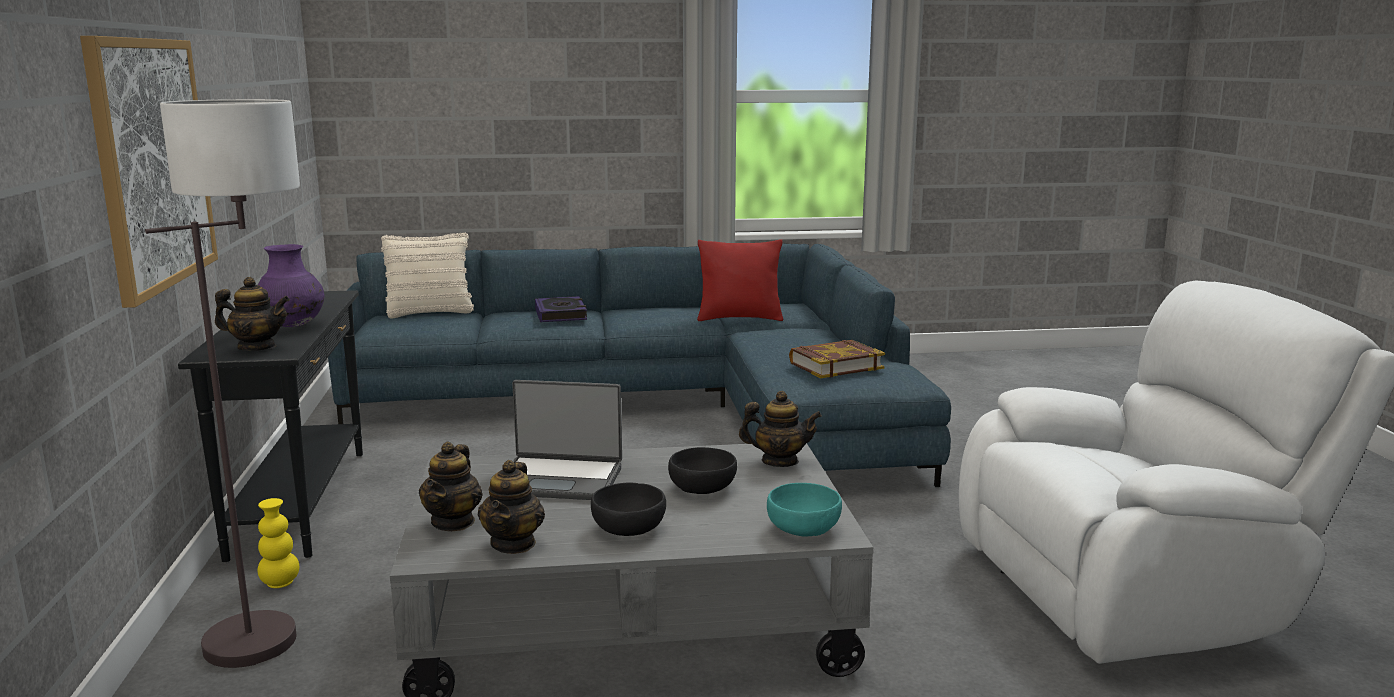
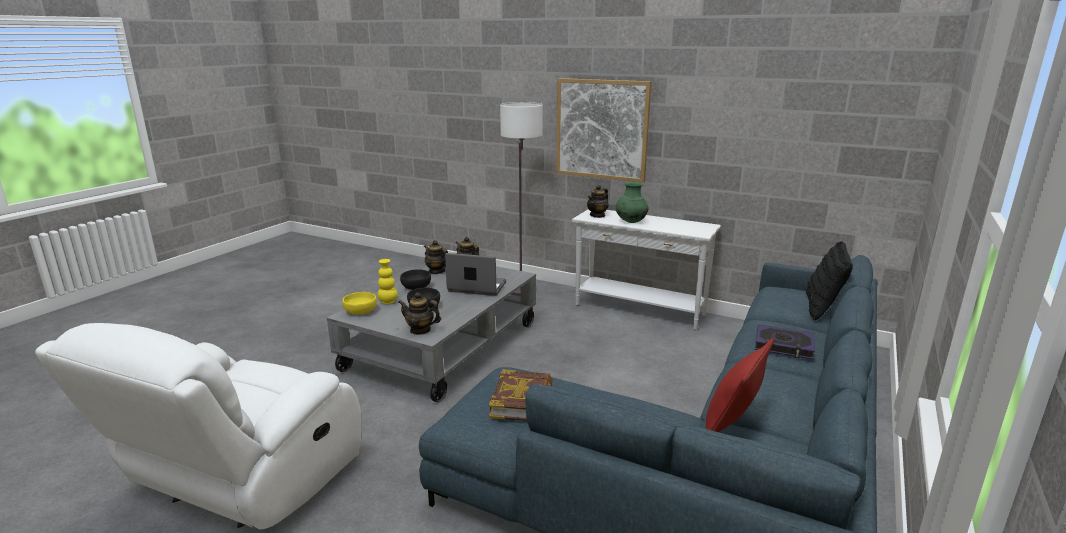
camera: 125 degrees right, 5 degrees up
black console table [178,290,363,564] -> white console table [572,209,721,330]
yellow vase [257,498,299,588] -> yellow vase moved to [377,259,398,304]
purple vase [258,244,324,327] -> green vase [616,182,649,223]
beige pillow [381,232,474,319] -> black pillow [805,241,853,320]
laptop [512,380,622,500] -> laptop turned 60 degrees clockwise [445,253,506,296]
teapot [739,391,822,467] -> teapot turned 60 degrees clockwise [398,292,441,335]
turquoise bowl [767,483,842,537] -> yellow bowl [342,292,377,315]

